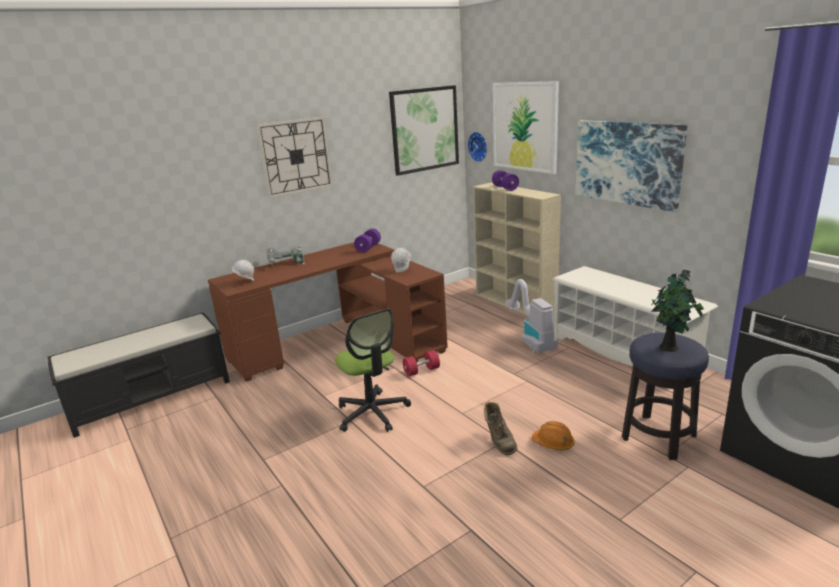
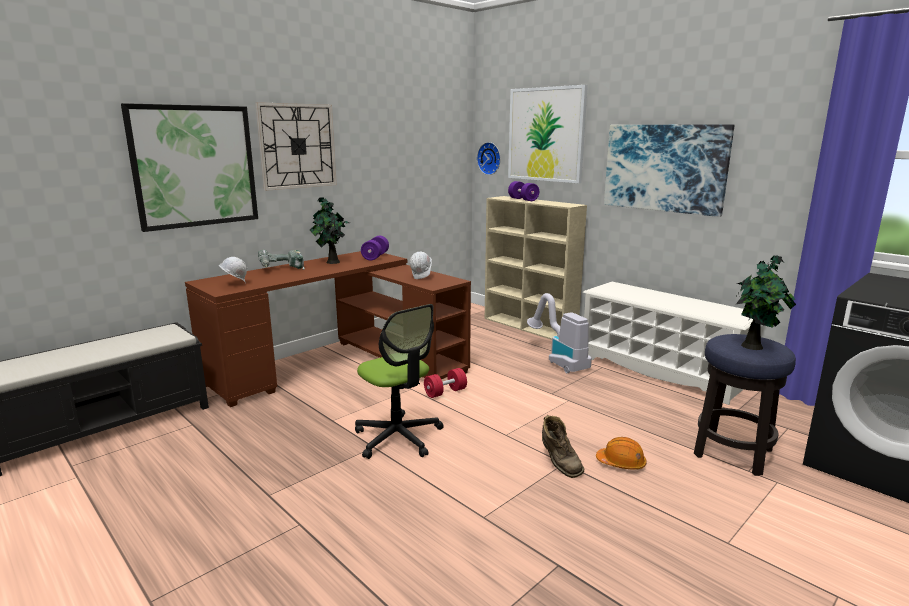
camera: 10 degrees left, 5 degrees down
picture [389,85,459,176] -> picture moved to [121,103,258,232]
none -> potted plant [310,196,350,264]

